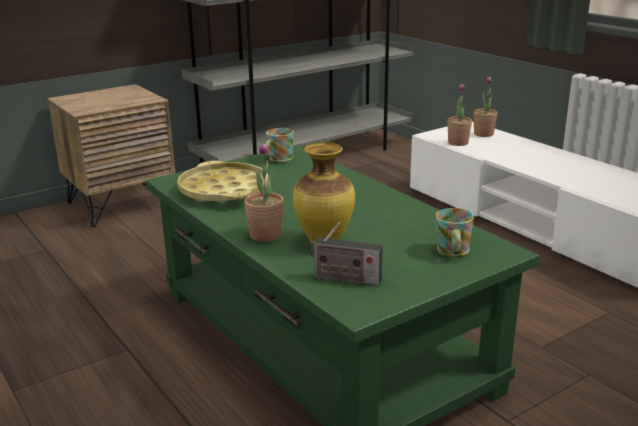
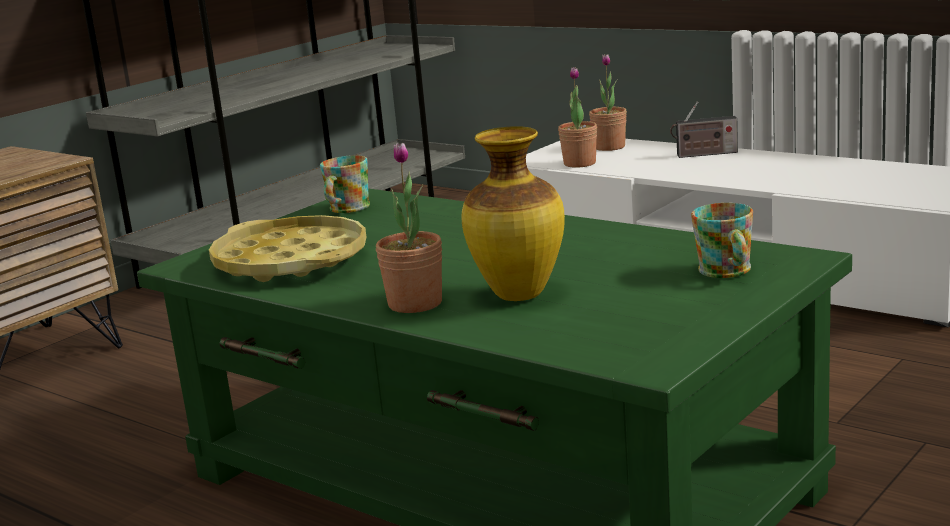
camera: 15 degrees left, 5 degrees down
radio [308,222,383,286] -> radio moved to [670,101,738,158]

